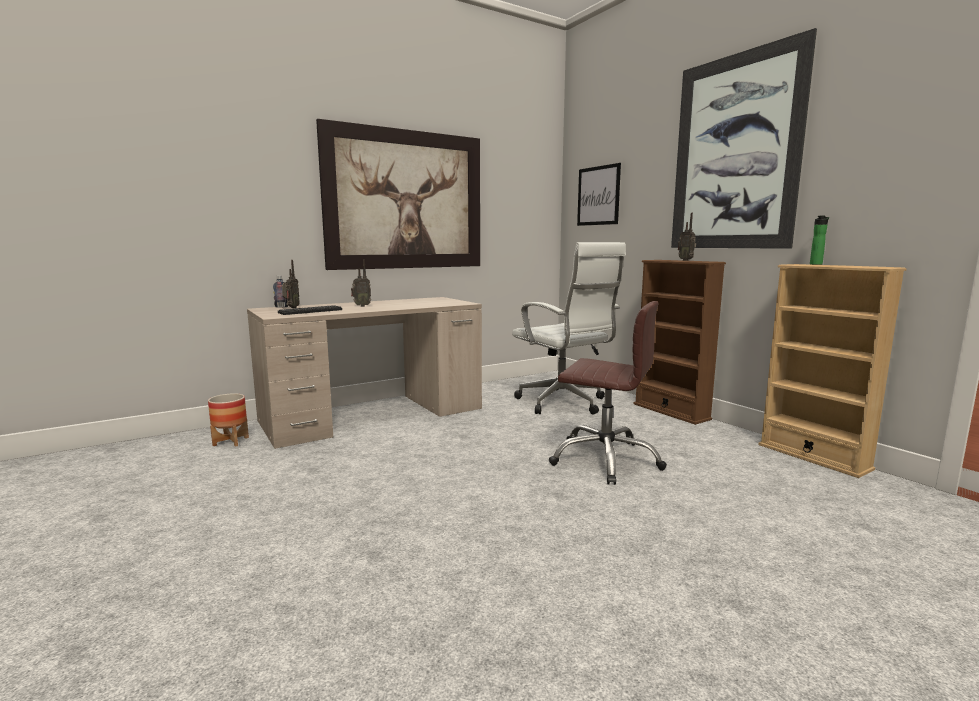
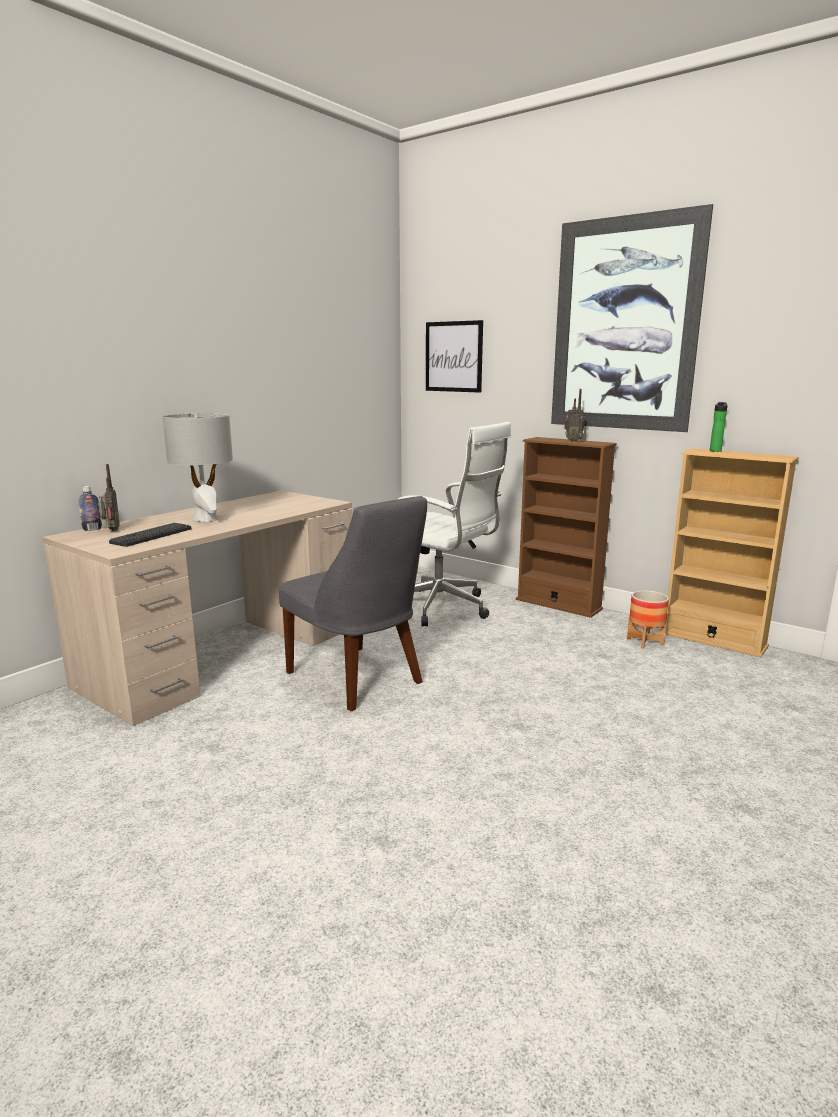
camera: 20 degrees left, 5 degrees up
planter [208,393,249,447] -> planter moved to [627,591,669,649]
picture [316,119,480,270] -> none
radio [351,259,371,307] -> grey table lamp [163,413,233,522]
brown office chair [549,301,667,485] -> none
none -> grey chair [279,496,427,711]

